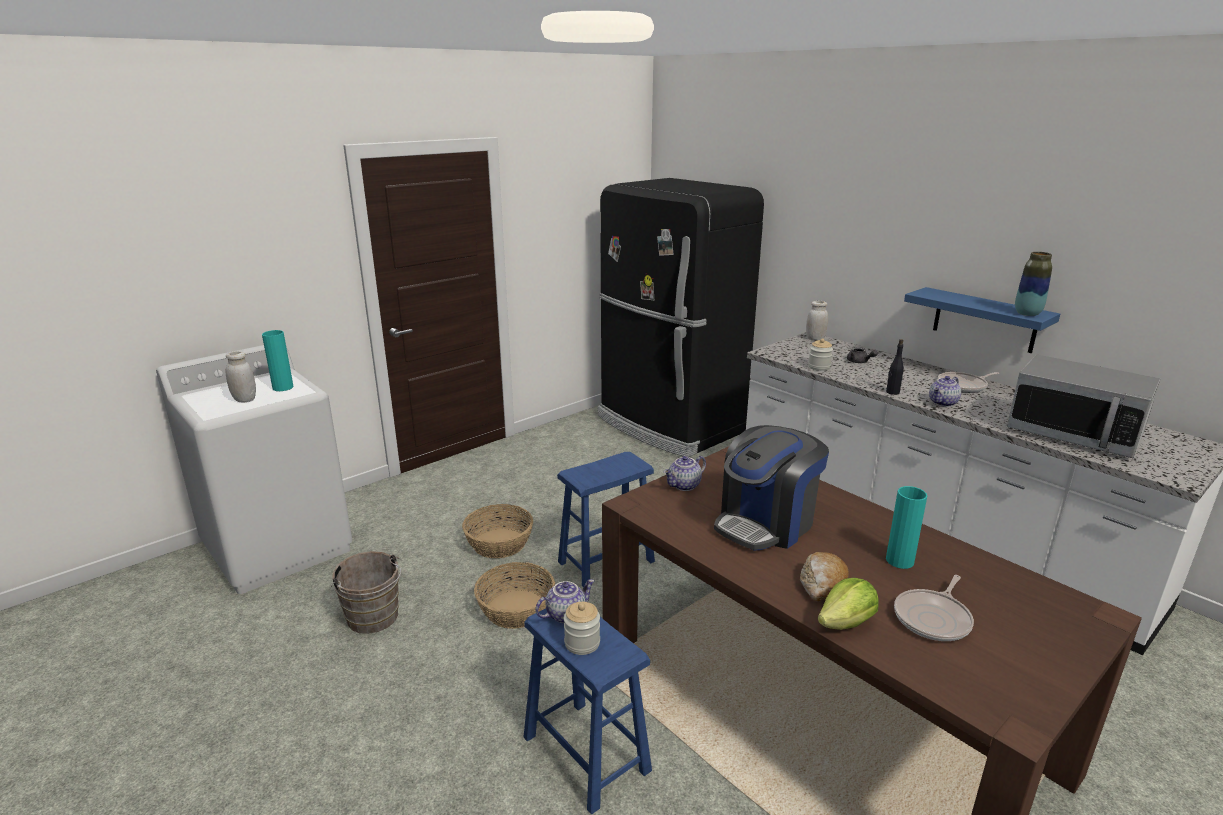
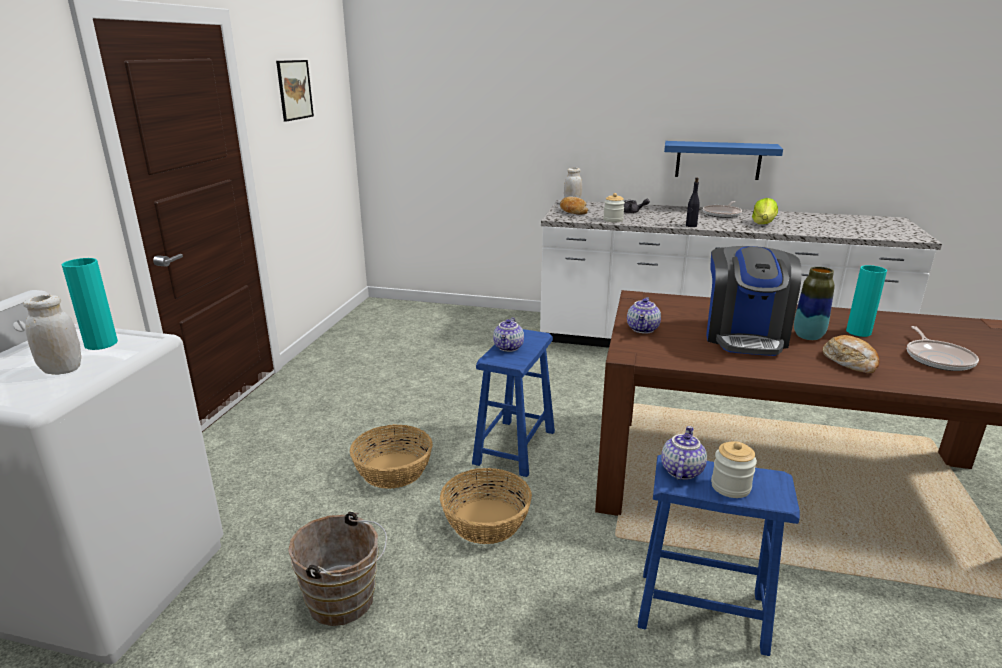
camera: 35 degrees left, 0 degrees up
black fridge [598,178,764,457] -> none
lettuce [818,578,879,630] -> lettuce moved to [752,198,778,224]
teapot [929,376,961,407] -> teapot moved to [493,317,524,352]
microwave [1007,354,1160,458] -> none
vase [1015,252,1052,316] -> vase moved to [794,267,835,340]
none -> picture [276,60,314,122]
none -> bread [560,196,588,215]

